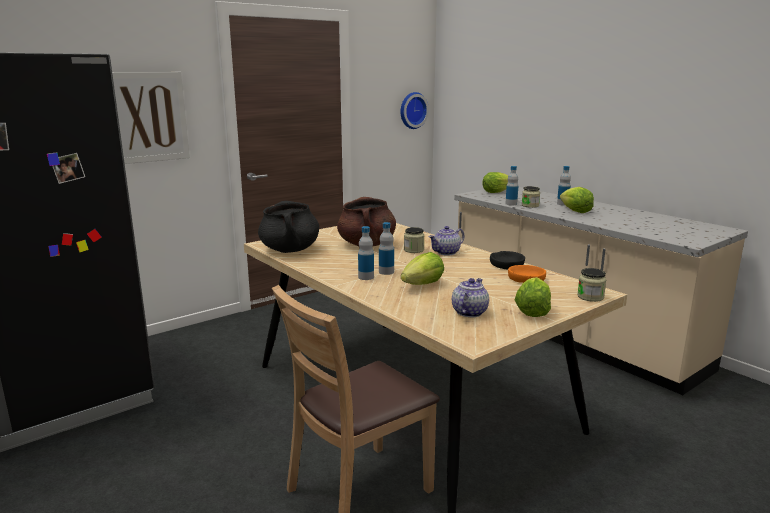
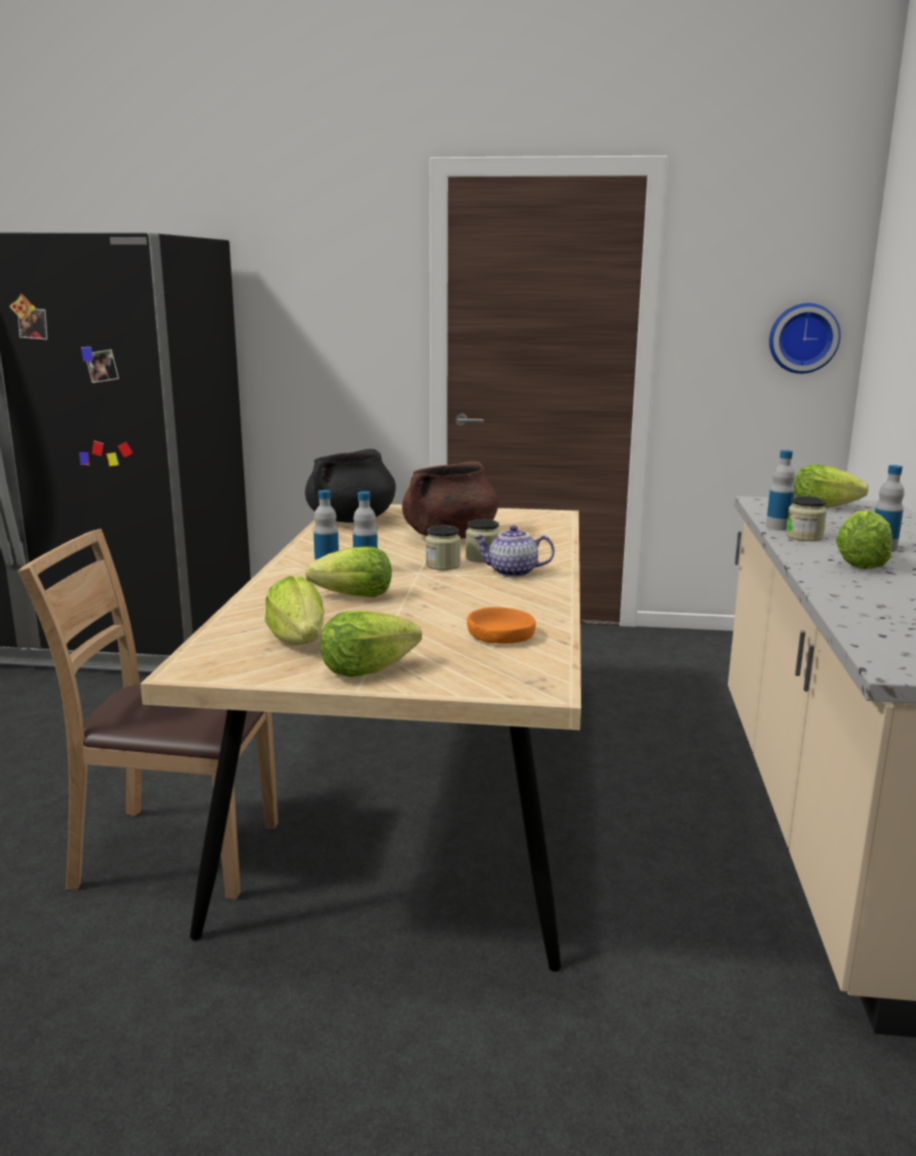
camera: 45 degrees right, 0 degrees up
picture [112,72,190,164] -> none
teapot [452,278,489,317] -> lettuce [265,576,325,645]
black bowl [490,251,525,269] -> none
jar [577,268,606,302] -> jar moved to [425,525,461,570]

